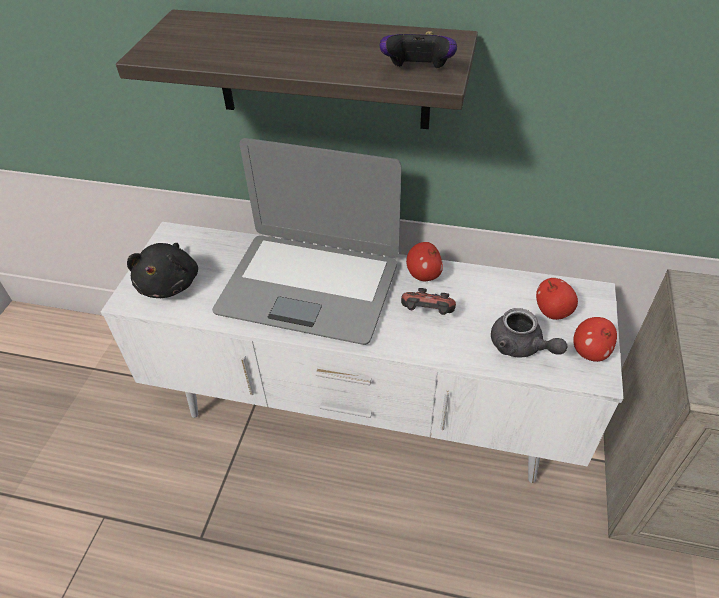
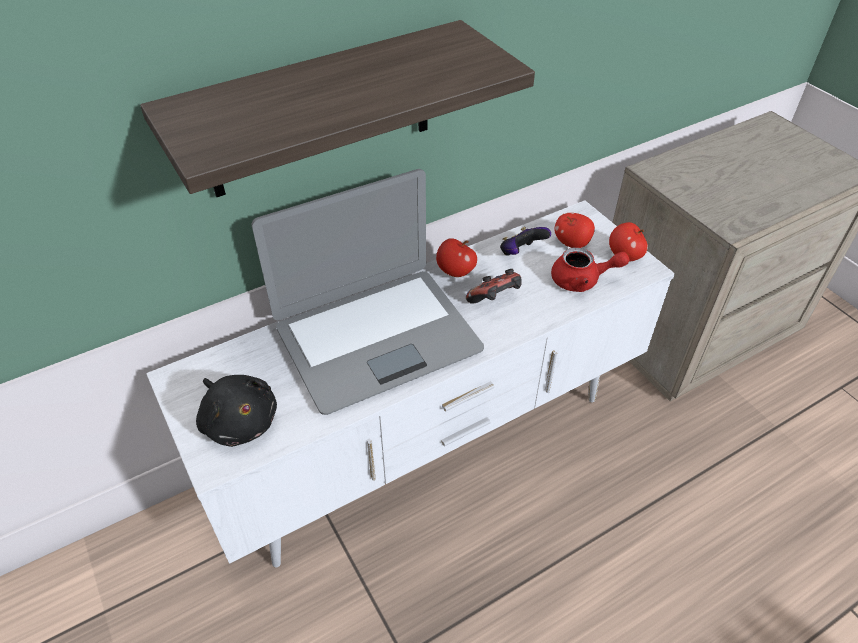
camera: 45 degrees left, 0 degrees up
game controller [379,31,457,69] -> game controller moved to [500,227,551,256]
grey teapot [491,308,567,358] -> red teapot [551,247,630,292]

